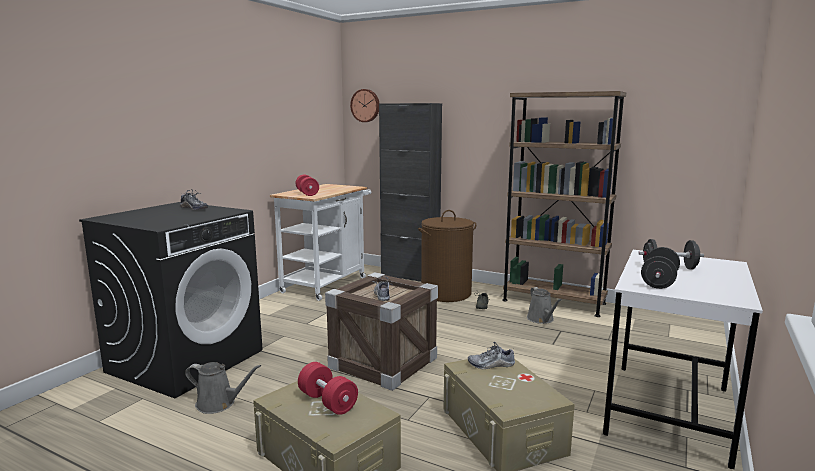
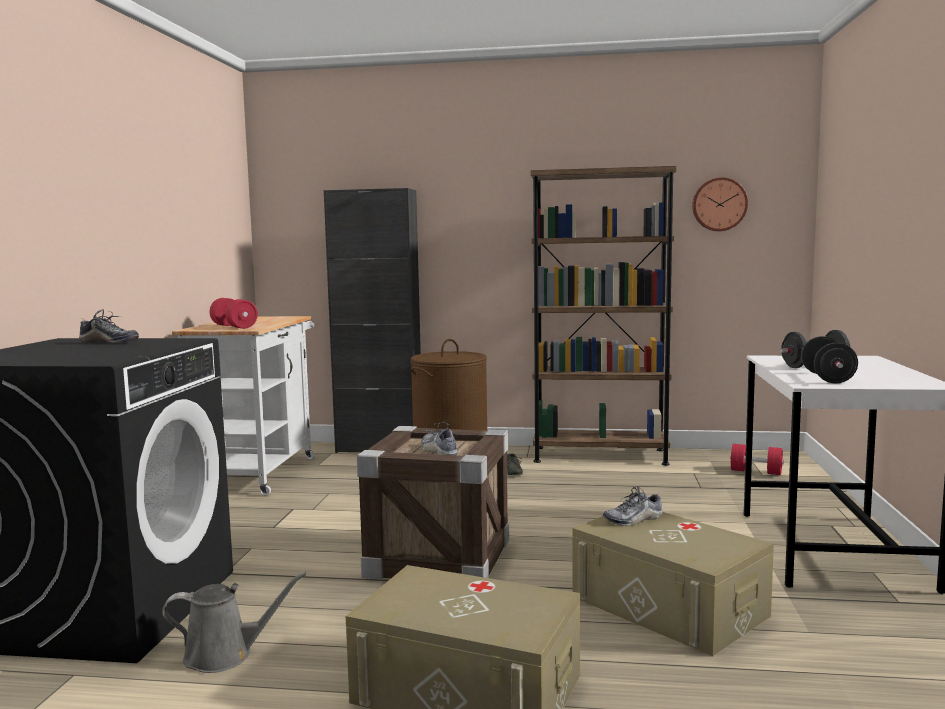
camera: 20 degrees left, 5 degrees down
red dumbbell [298,362,358,415] -> red dumbbell moved to [730,444,784,475]
wall clock [350,89,379,122] -> wall clock moved to [692,177,748,231]
grey watering can [527,287,562,324] -> none

